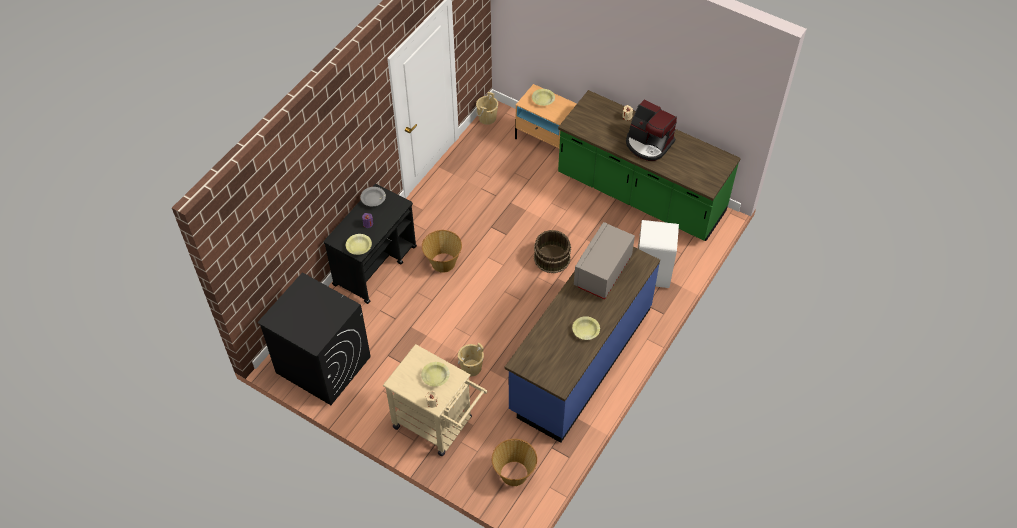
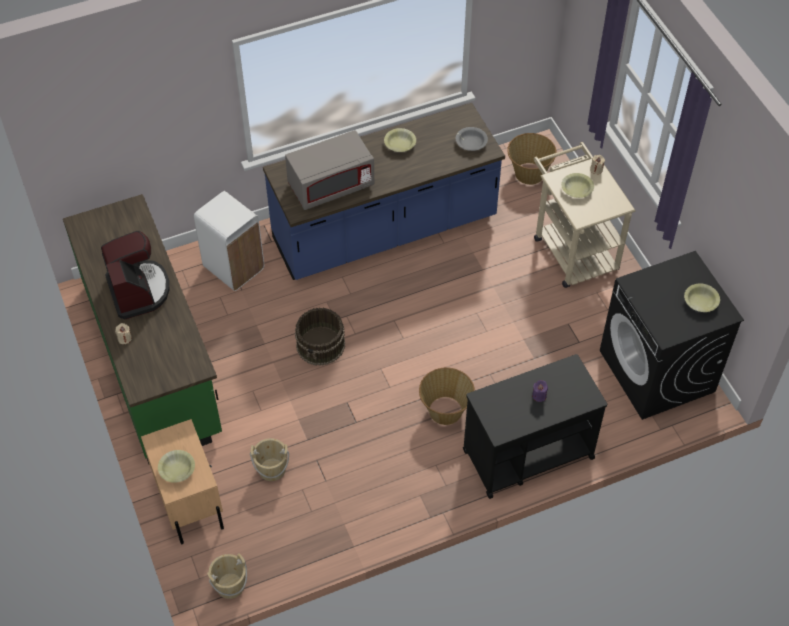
camera: 145 degrees left, 0 degrees up
yellow bowl [346,234,372,255] -> yellow bowl moved to [684,283,720,312]
grey bowl [360,187,386,206] -> grey bowl moved to [456,127,488,151]
beige bucket [458,343,484,376] -> beige bucket moved to [250,438,289,481]

